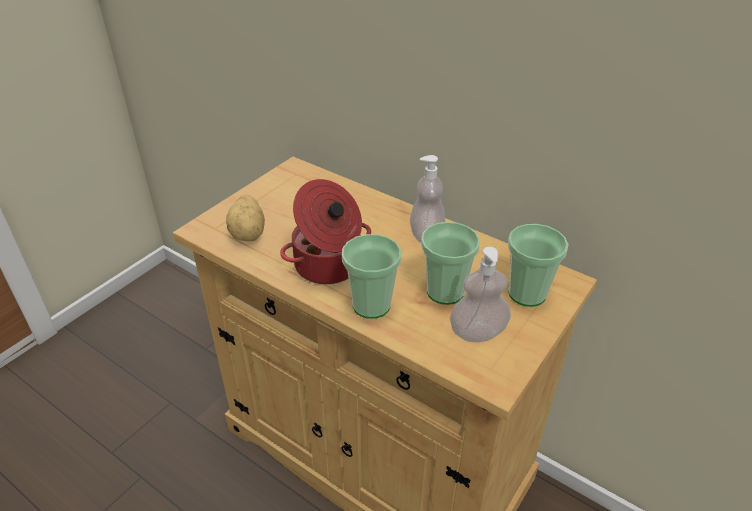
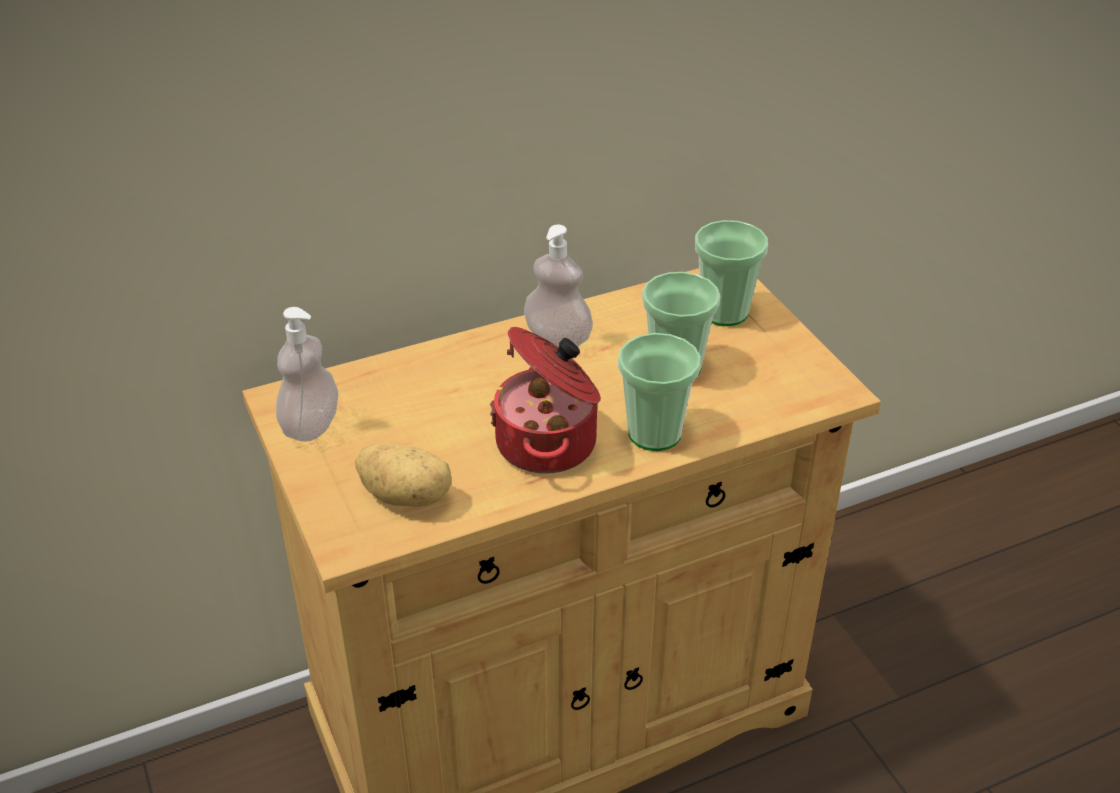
camera: 60 degrees left, 0 degrees up
soap dispenser [450,247,511,342] -> soap dispenser moved to [276,307,338,442]

